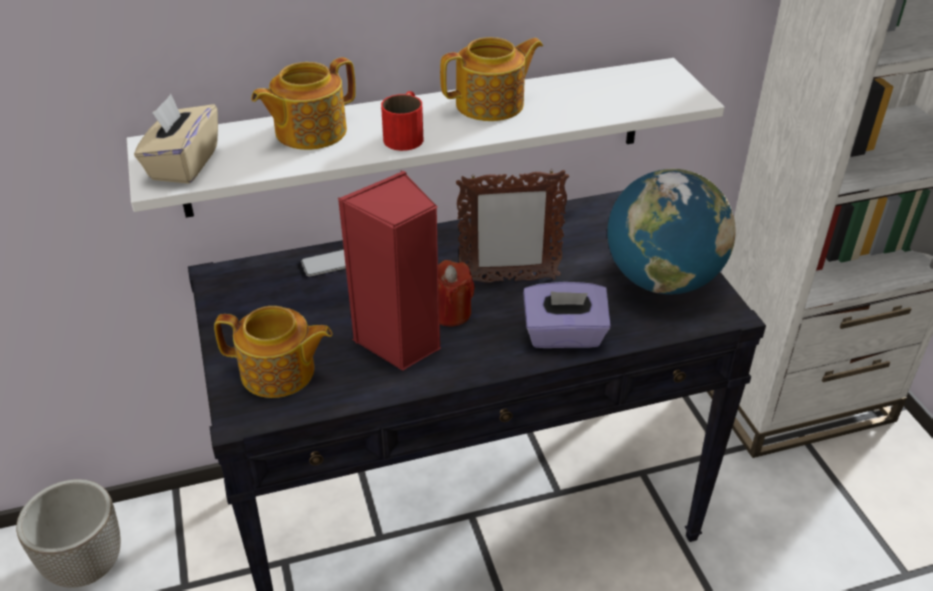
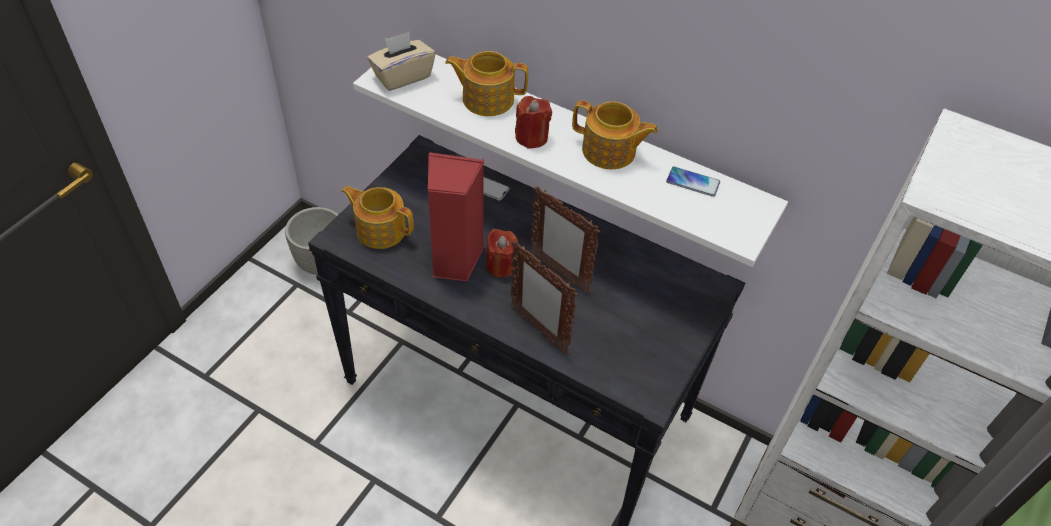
camera: 45 degrees right, 10 degrees up
teapot [214,306,333,398] -> teapot turned 150 degrees clockwise [342,186,414,249]
red mug [381,91,424,151] -> red candle [515,96,552,149]
purple tissue box [523,282,611,348] -> picture frame [511,241,578,355]
globe [607,169,736,294] -> none
none -> phone [666,167,720,197]

